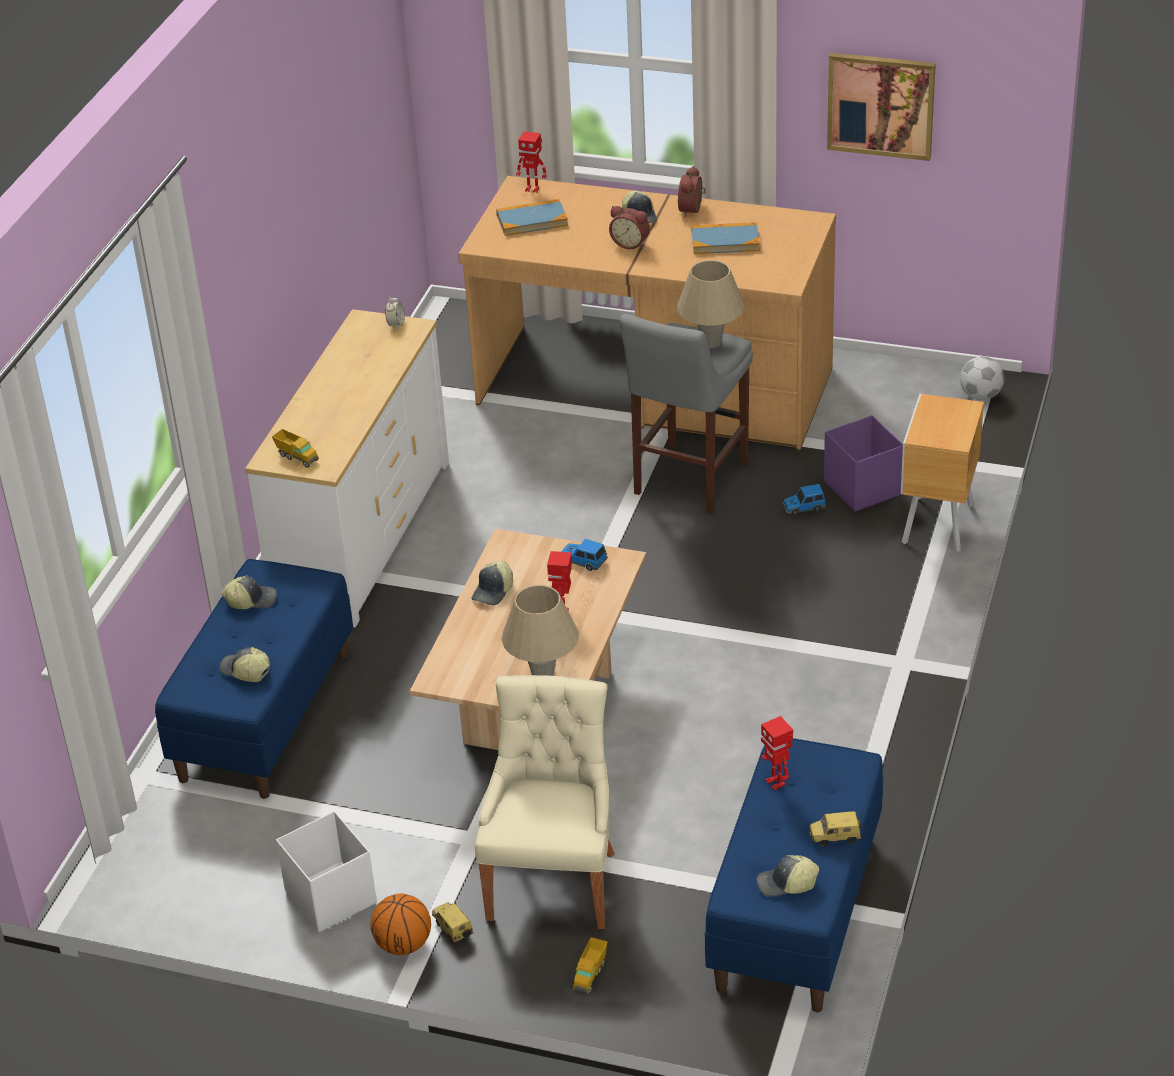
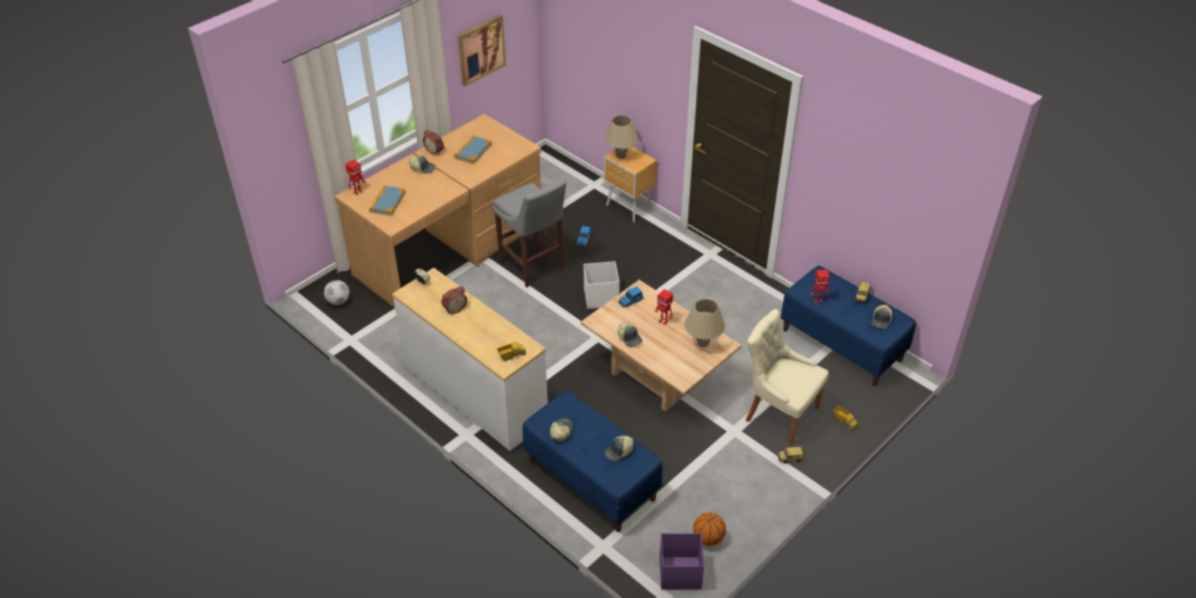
camera: 65 degrees left, 5 degrees up
white storage box [276,811,377,932] -> white storage box moved to [584,261,620,309]
basketball [370,894,431,955] -> basketball moved to [693,512,726,546]
alarm clock [609,206,650,249] -> alarm clock moved to [441,286,467,315]
beige table lamp [677,260,744,348] -> beige table lamp moved to [605,115,639,159]
purple storage box [824,415,903,512] -> purple storage box moved to [660,533,704,590]
football [960,356,1005,401] -> football moved to [324,280,350,305]

